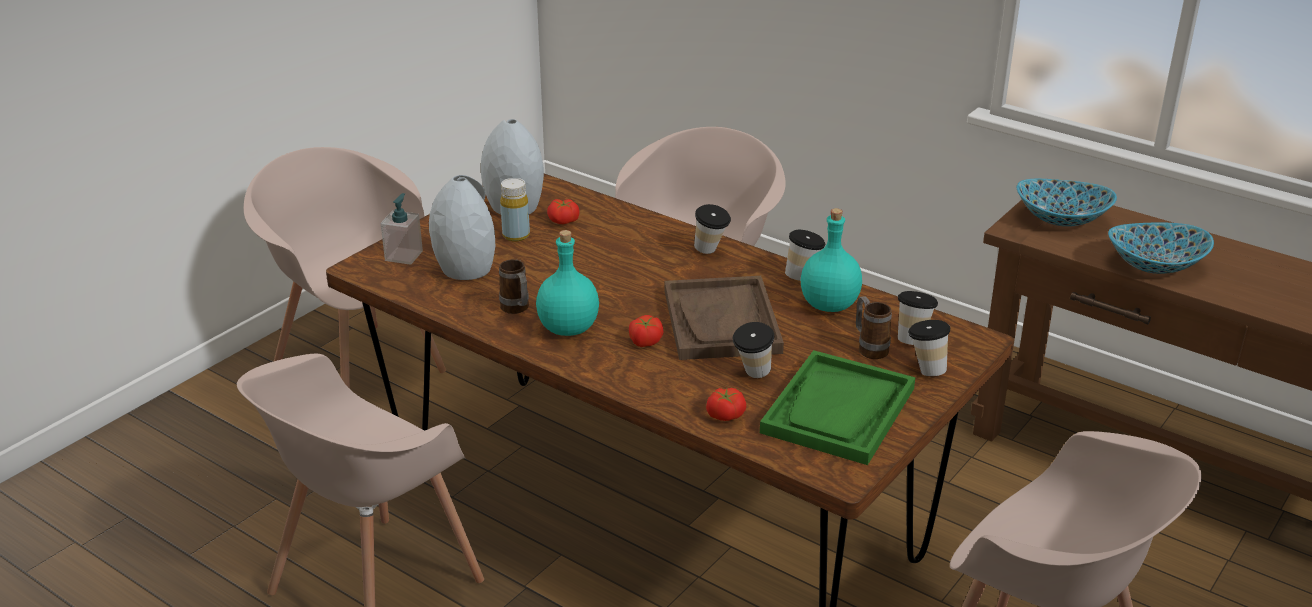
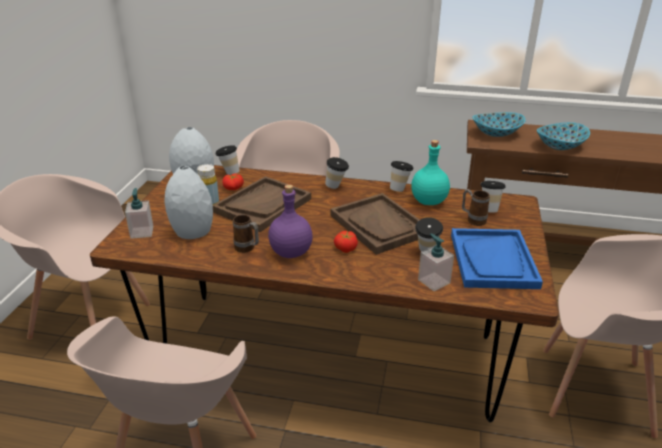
camera: 25 degrees left, 0 degrees up
turquoise bottle [536,230,599,336] -> purple bottle [268,184,313,258]
tomato [706,388,746,421] -> soap dispenser [418,234,454,291]
green tray [760,350,915,465] -> blue tray [451,228,543,289]
cup [908,320,951,376] -> cup moved to [215,145,240,175]
none -> brown tray [213,176,311,232]

